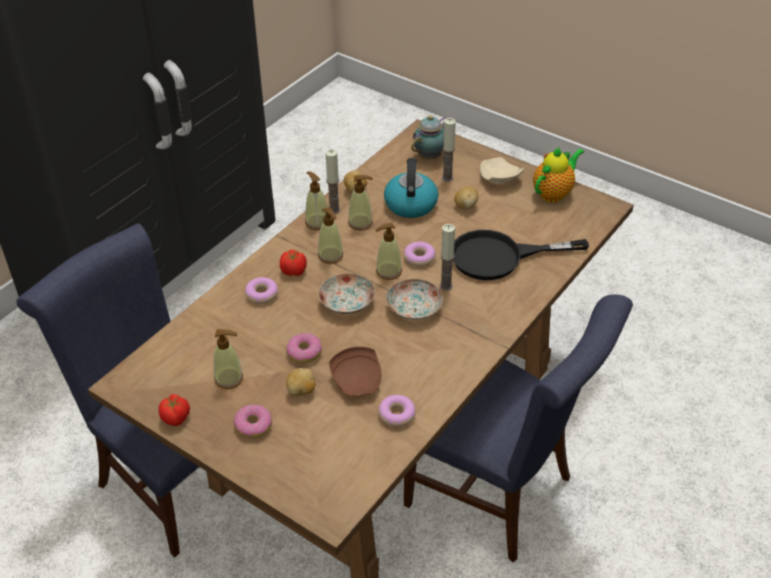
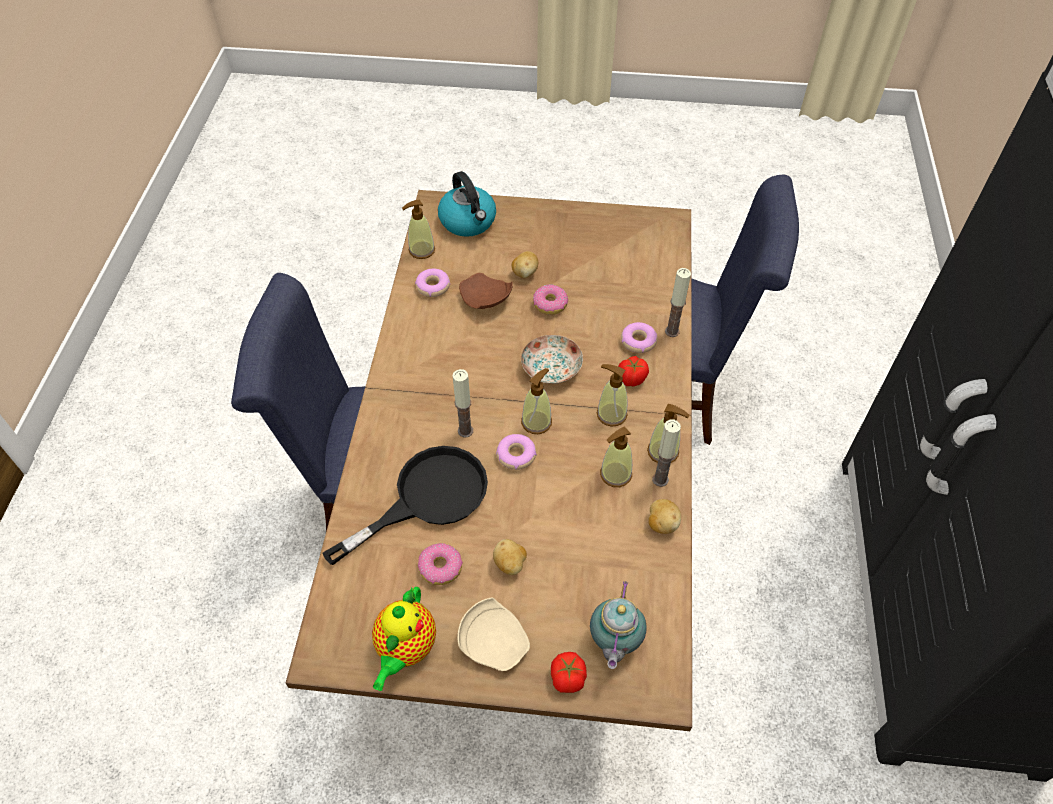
camera: 150 degrees right, 10 degrees up
tomato [159,394,190,426] -> tomato moved to [551,652,587,693]
soap dispenser [214,329,243,389] -> soap dispenser moved to [402,200,435,259]
donut [234,404,272,438] -> donut moved to [418,543,463,585]
kettle [384,158,438,218] -> kettle moved to [438,171,496,237]
plate [386,279,443,320] -> none
candle [442,118,456,182] -> candle moved to [665,268,691,337]

